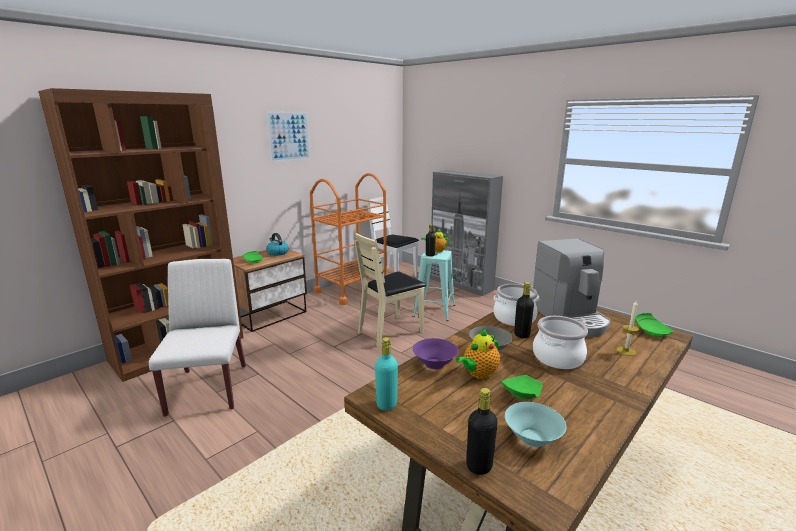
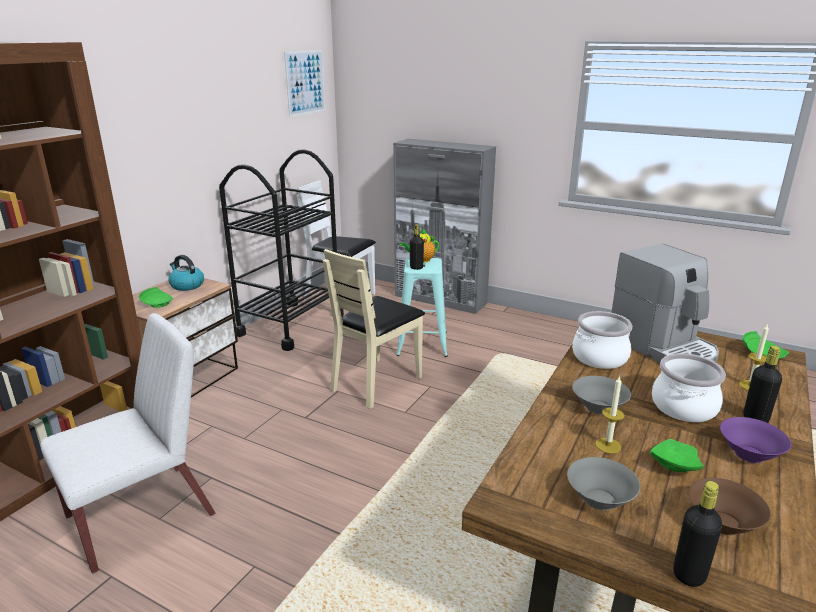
camera: 15 degrees left, 5 degrees up
white chair [149,259,246,417] -> white chair turned 75 degrees clockwise [40,313,216,574]
picture [266,111,311,162] -> picture moved to [284,50,325,117]
orange cart [310,173,387,305] -> black cart [219,149,344,351]
turquoise bottle [375,337,398,410] -> none
purple bowl [413,338,458,369] -> purple bowl moved to [720,417,791,463]
teapot [456,328,500,379] -> candle [595,375,625,453]
turquoise bowl [505,402,566,447] -> brown bowl [689,478,771,535]
black bottle [514,282,534,338] -> black bottle moved to [743,346,782,423]
none -> grey bowl [567,457,640,511]

